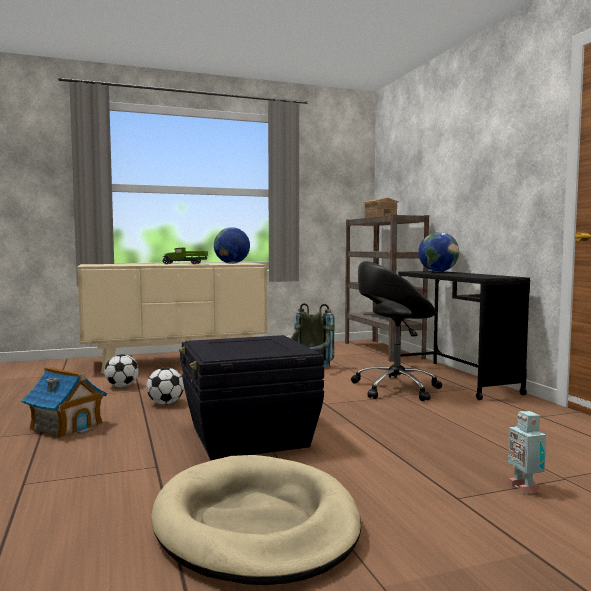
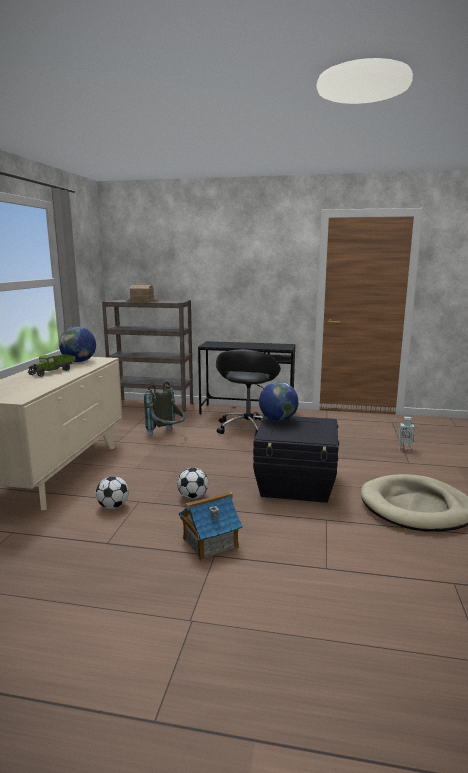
camera: 60 degrees left, 10 degrees up
globe [418,232,459,272] -> globe moved to [259,382,299,421]

